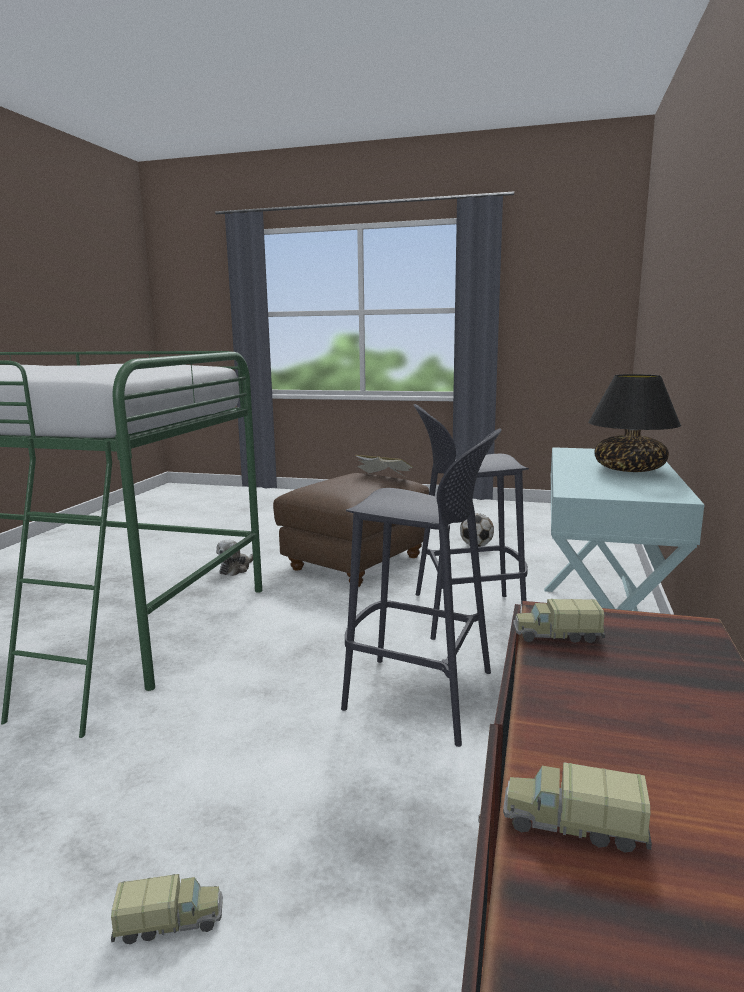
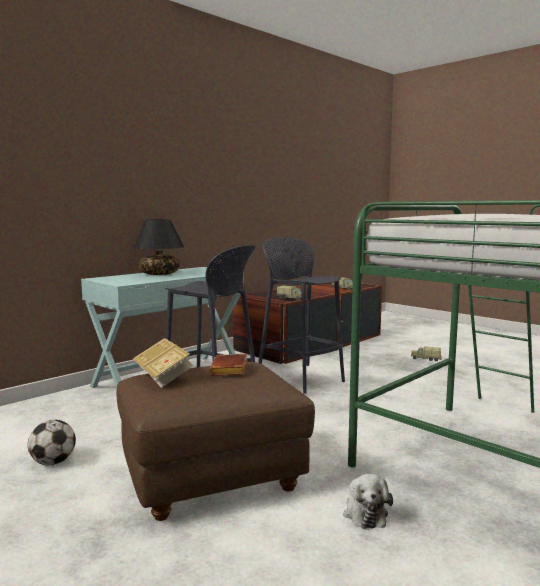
camera: 150 degrees left, 5 degrees down
plush toy [216,539,253,576] -> plush toy turned 120 degrees clockwise [343,474,393,529]
none -> brown book [209,354,247,376]

